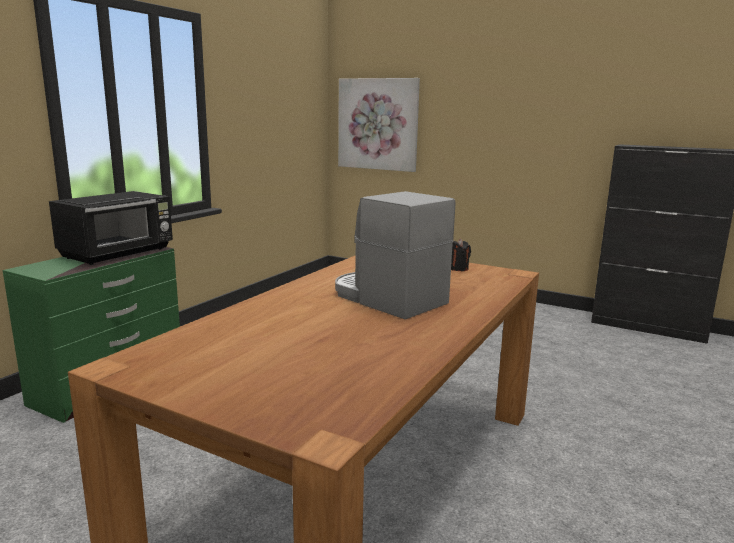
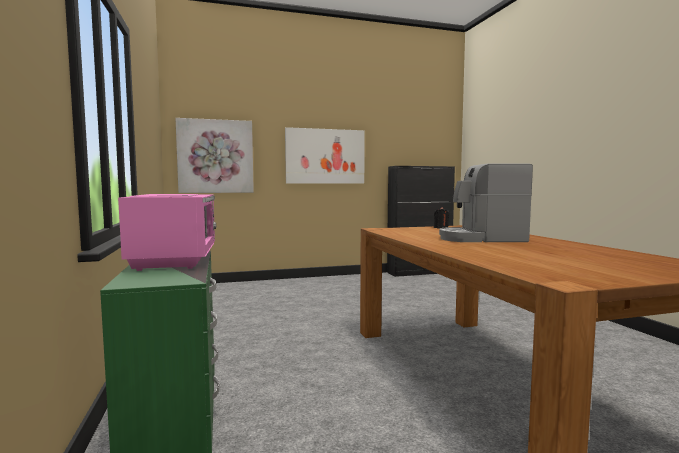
camera: 45 degrees left, 10 degrees down
black microwave [49,191,173,265] -> pink microwave [118,194,216,271]
none -> picture [285,127,365,184]

